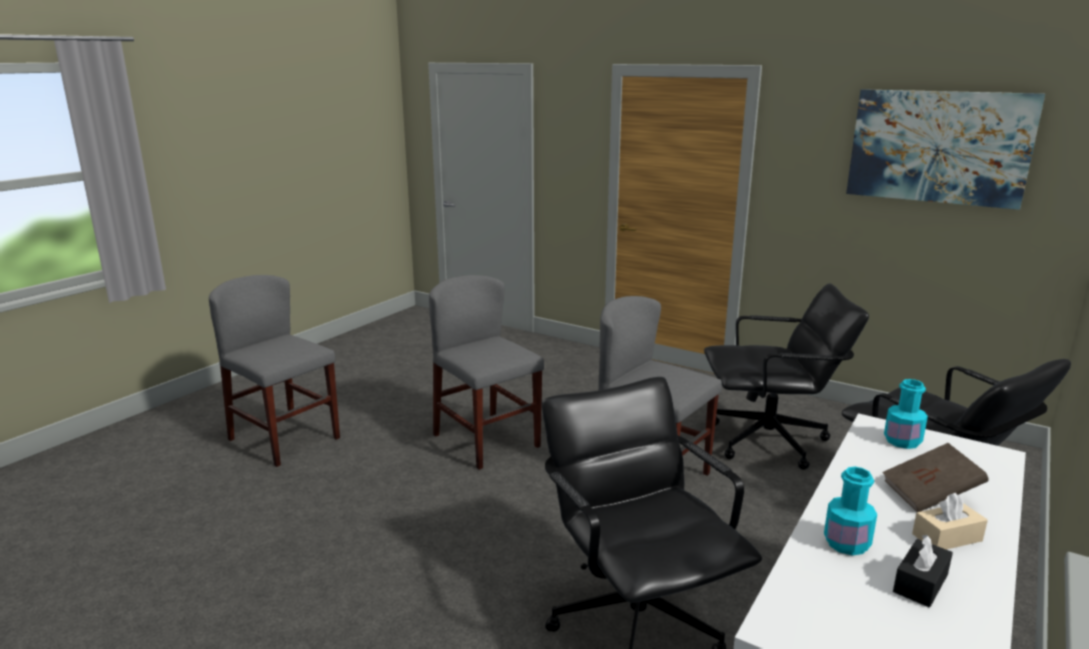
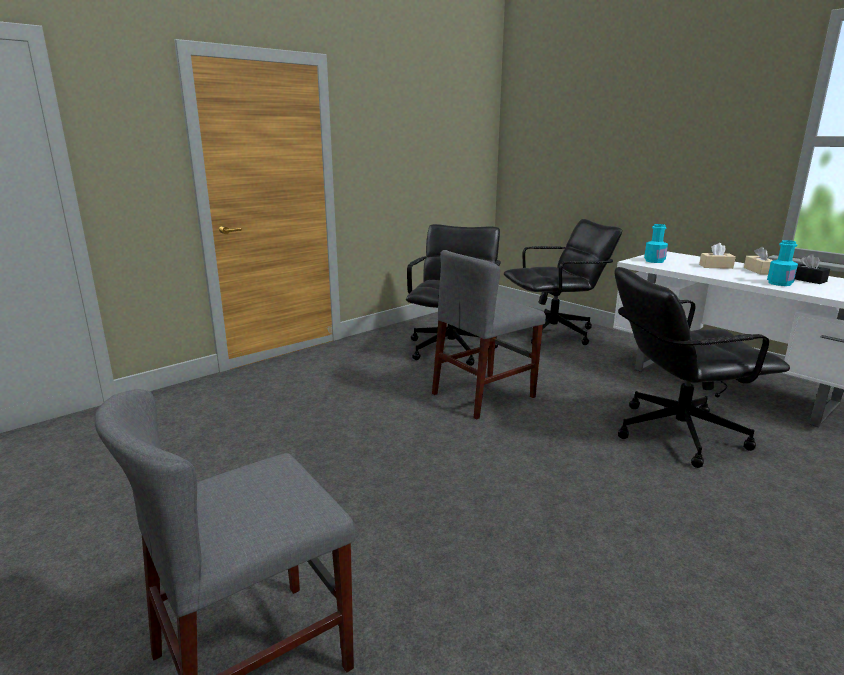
camera: 75 degrees left, 0 degrees up
grey chair [429,275,544,470] -> none
picture [846,89,1045,210] -> none
brown book [882,443,989,512] -> beige tissue box [699,243,736,269]

